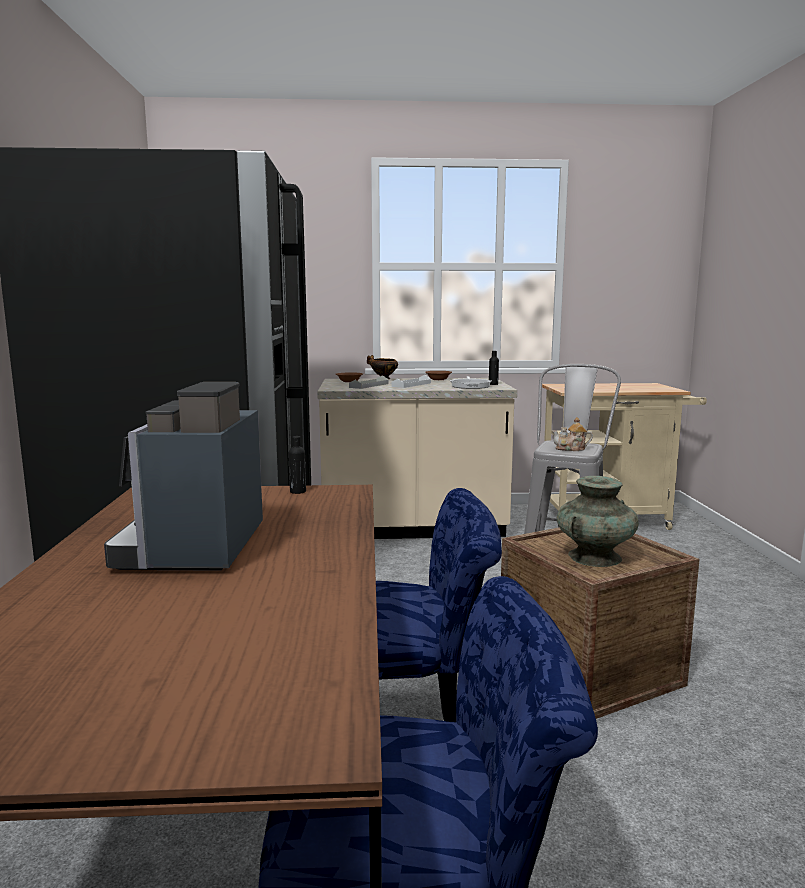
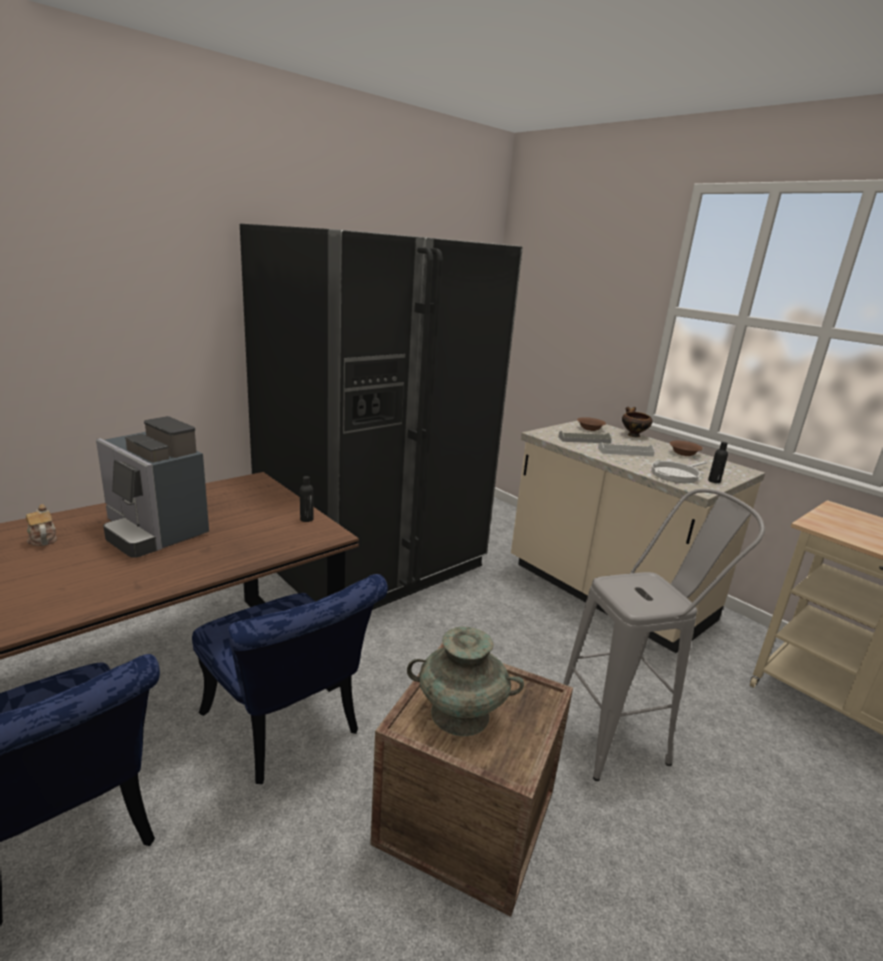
camera: 50 degrees right, 10 degrees up
coffee machine [104,382,263,571] -> coffee machine turned 105 degrees counterclockwise [96,416,209,558]
teapot [552,417,593,451] -> teapot moved to [26,504,57,546]

